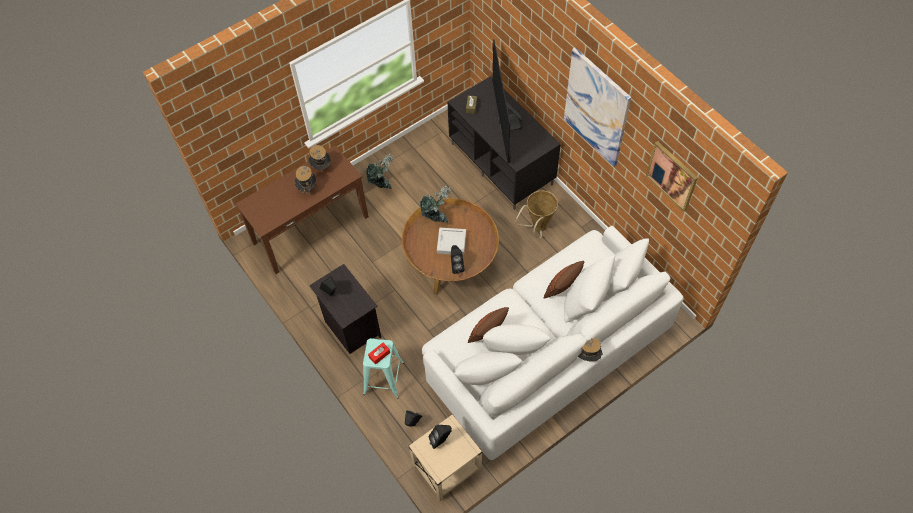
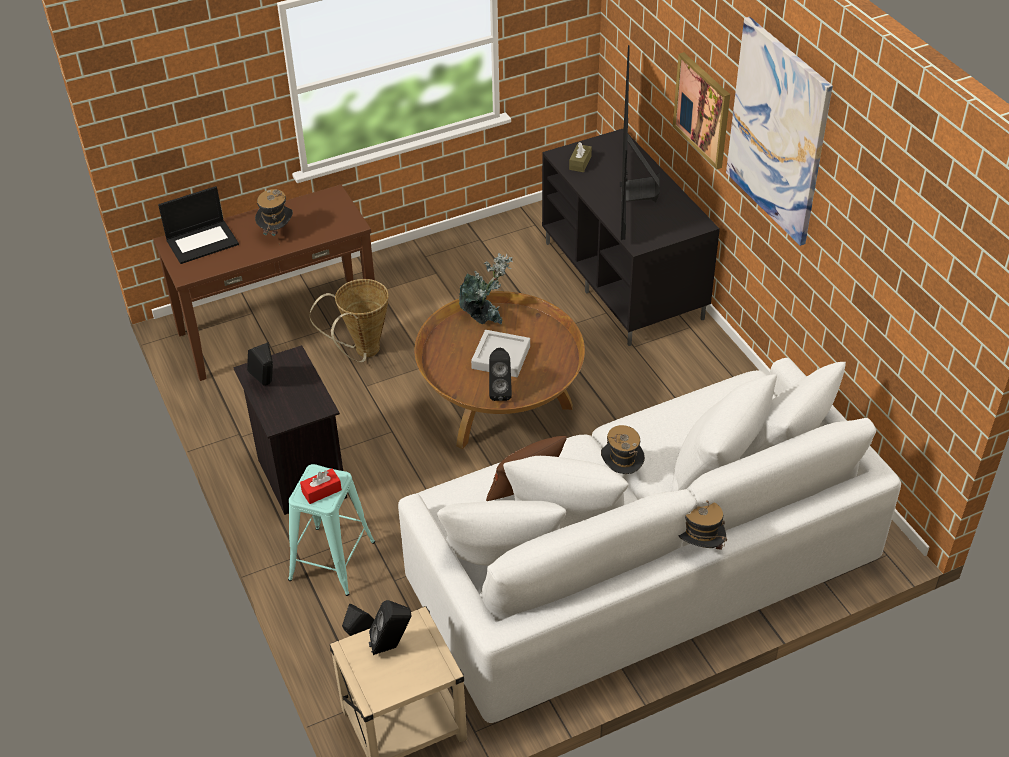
camera: 10 degrees right, 15 degrees down
hat [308,145,331,170] -> hat moved to [601,425,645,474]
potted plant [366,153,394,189] -> none
basket [515,190,558,238] -> basket moved to [309,279,389,362]
brown pillow [544,261,584,298] -> none
picture [646,141,698,212] -> picture moved to [673,52,730,170]
none -> laptop [158,186,239,264]

